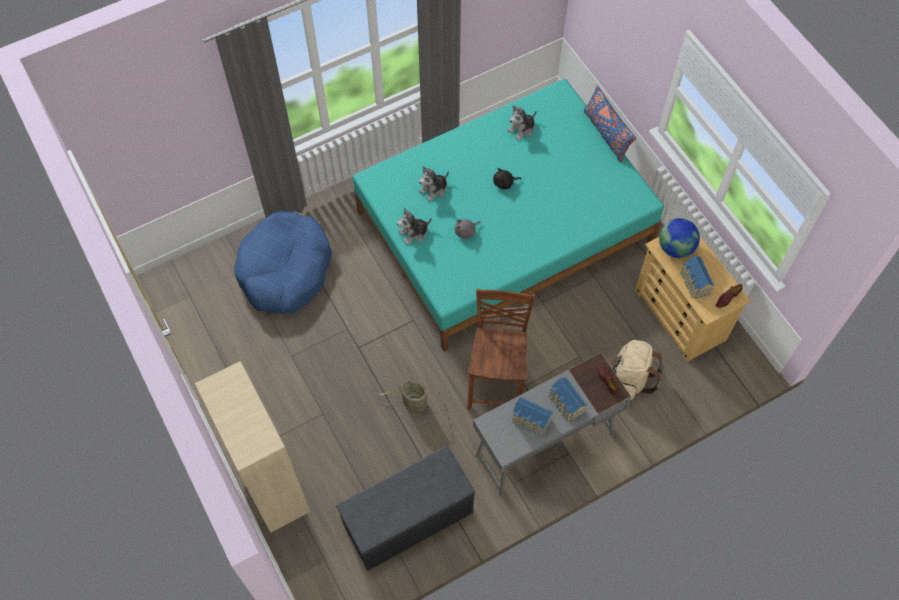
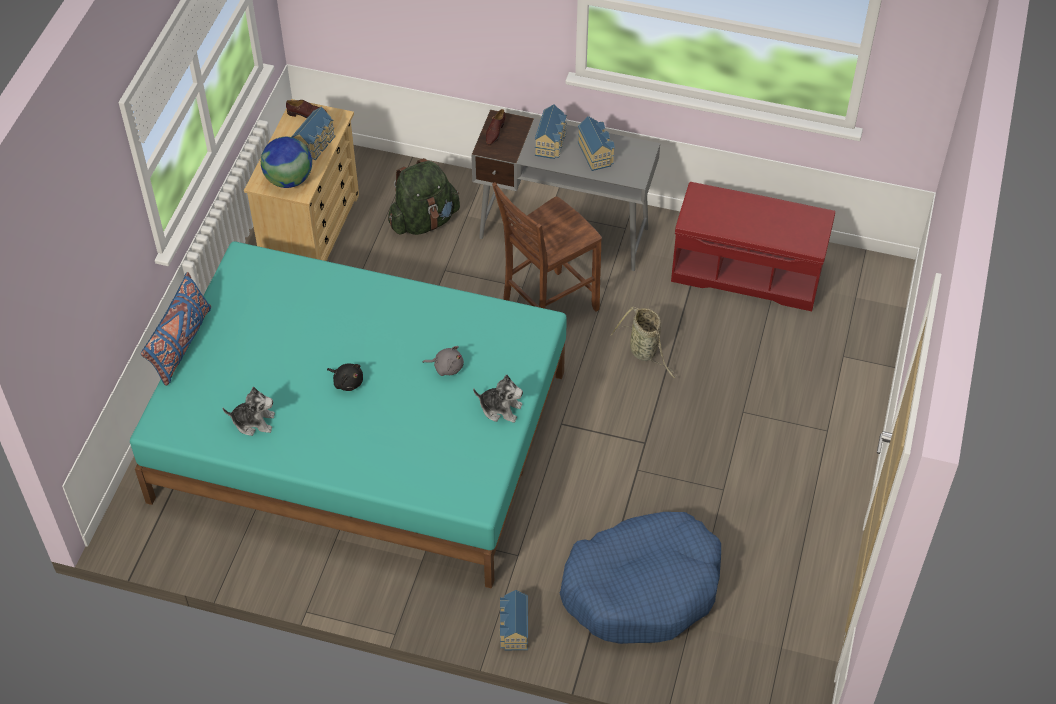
camera: 135 degrees left, 10 degrees down
beige bookcase [195,361,310,533] -> none
grey bench [336,446,475,571] -> red bench [671,182,835,311]
plush toy [419,166,449,202] -> none
beige backpack [610,340,663,400] -> green backpack [388,158,460,235]
none -> toy house [500,590,528,650]

